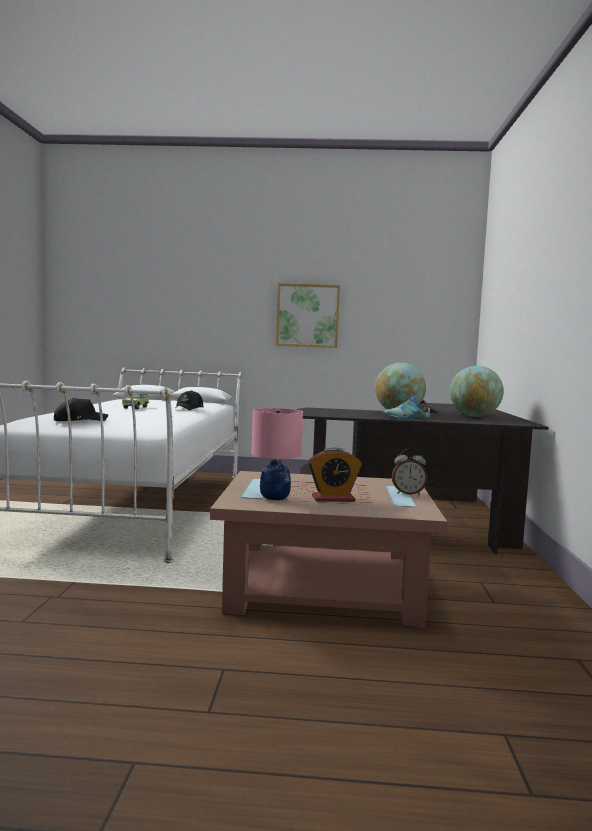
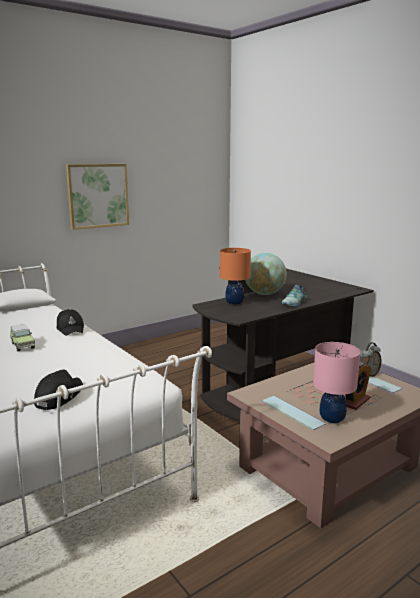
camera: 40 degrees left, 10 degrees up
globe [450,366,504,417] -> none
none -> orange table lamp [220,248,251,305]

